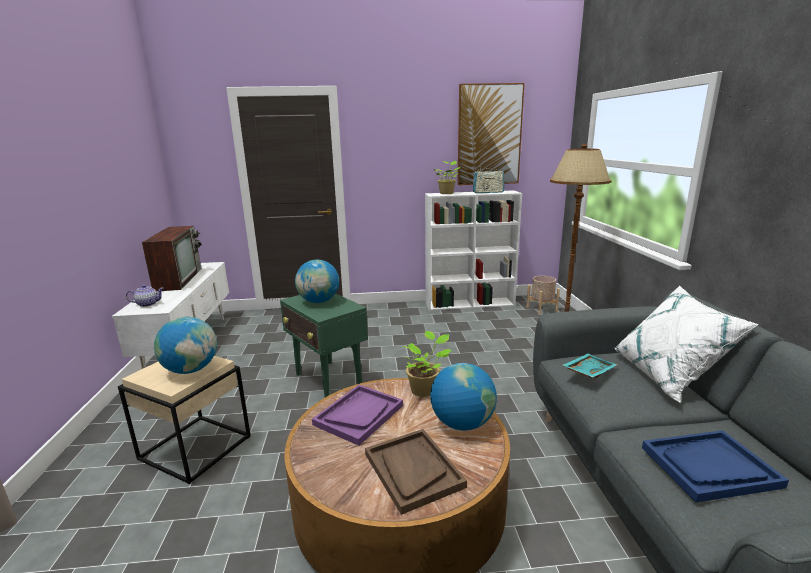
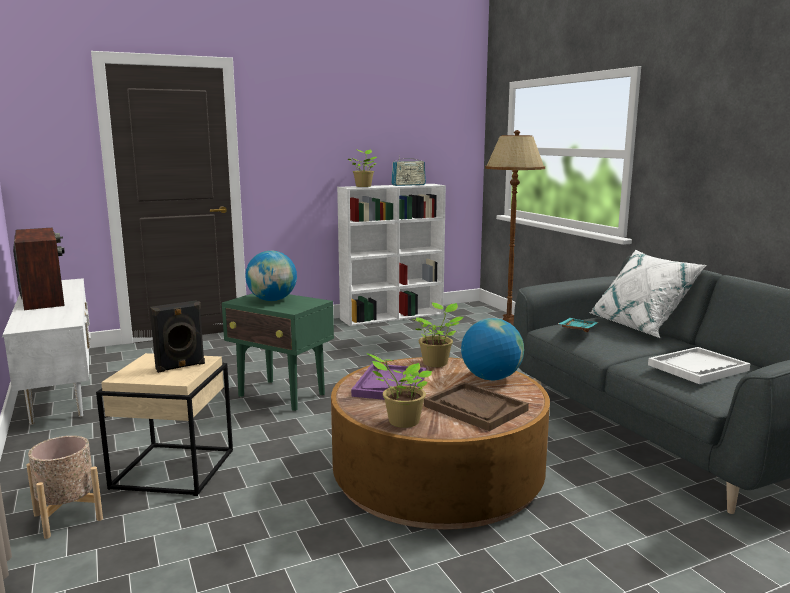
camera: 20 degrees left, 5 degrees down
teapot [126,285,164,307] -> none
globe [154,317,217,374] -> black speaker [150,300,205,373]
picture [457,83,525,185] -> none
beige planter [527,276,560,315] -> beige planter moved to [26,436,103,539]
blue tray [642,430,789,502] -> white tray [648,347,751,384]
none -> potted plant [367,353,432,428]

